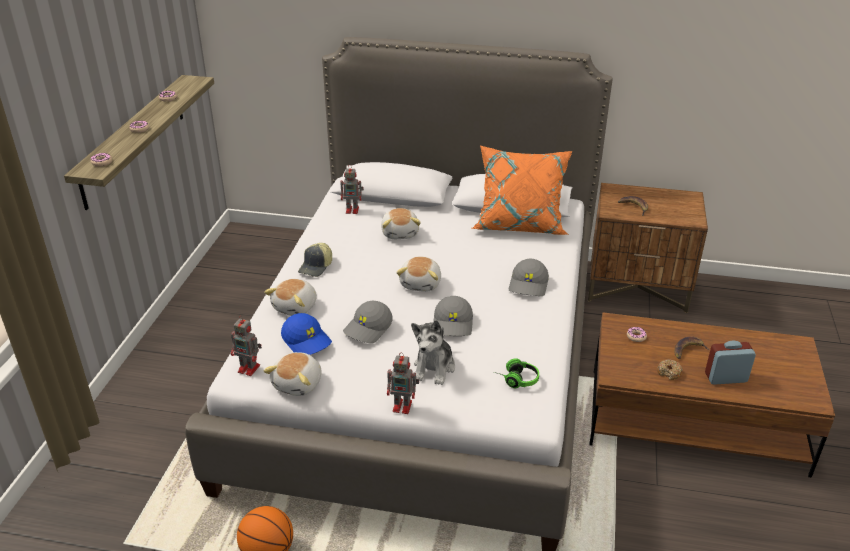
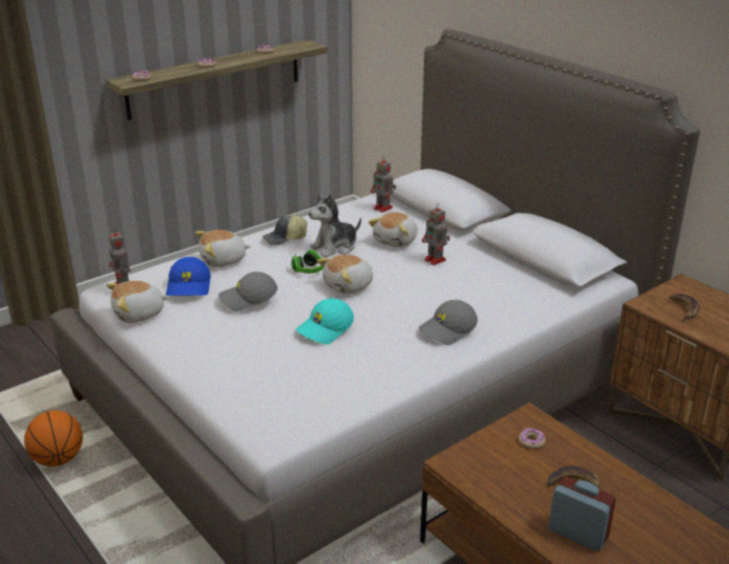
camera: 40 degrees right, 5 degrees down
toy robot [387,352,419,414] -> toy robot moved to [422,203,450,265]
plush toy [411,320,455,385] -> plush toy moved to [309,194,361,258]
grey cap [433,296,473,336] -> turquoise cap [296,298,354,344]
orange pillow [471,145,572,235] -> none
headphones [494,358,539,388] -> headphones moved to [289,250,323,273]
donut [657,359,683,380] -> none

